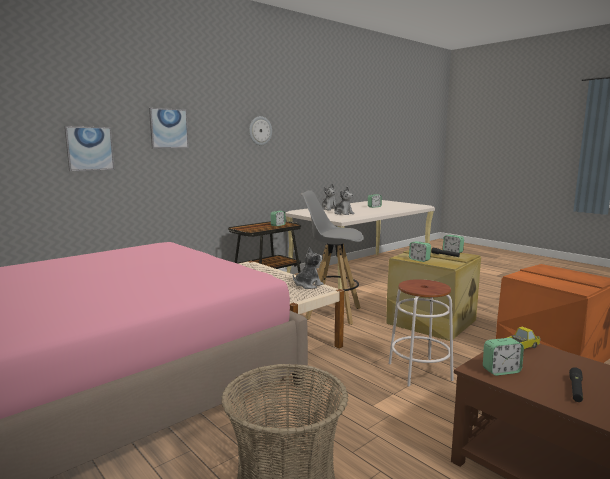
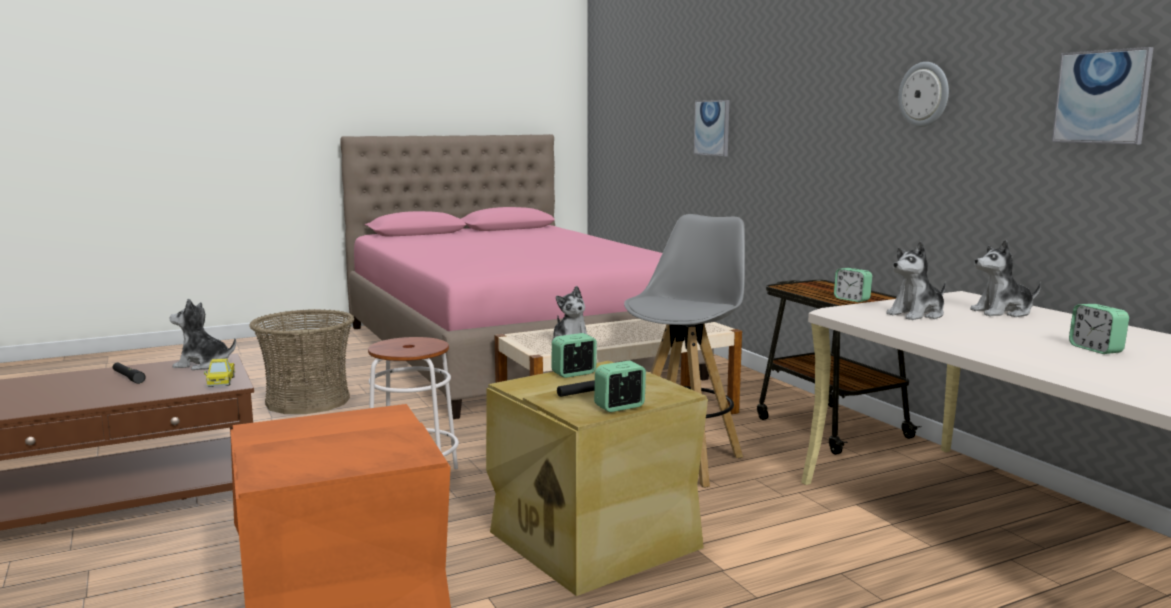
camera: 105 degrees right, 0 degrees up
picture [149,108,189,148] -> picture moved to [1052,47,1154,144]
alarm clock [483,338,524,376] -> plush toy [169,299,236,370]

